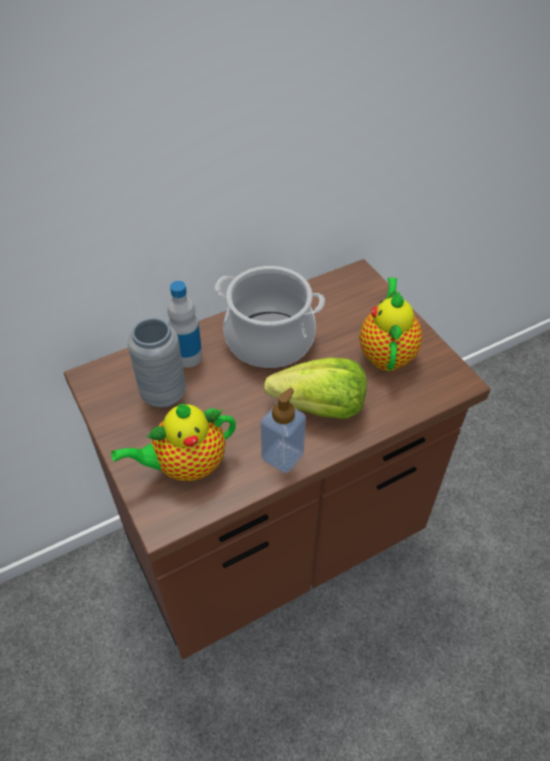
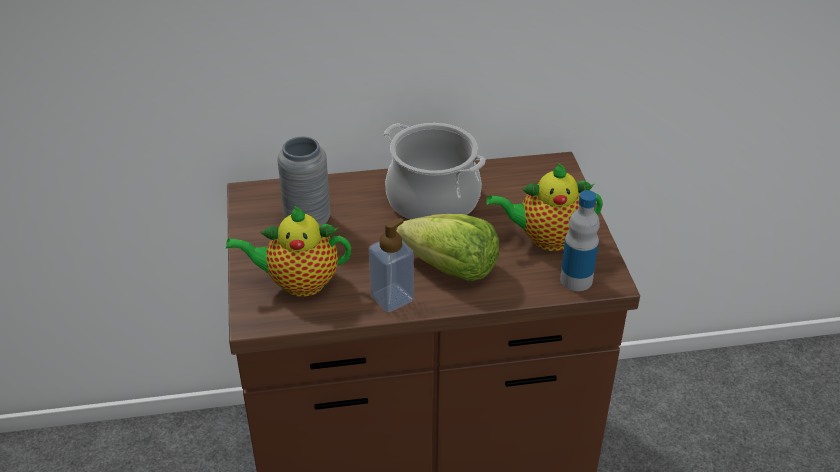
camera: 20 degrees right, 10 degrees down
bottle [167,281,203,368] -> bottle moved to [560,190,600,291]
teapot [359,278,422,371] -> teapot turned 120 degrees counterclockwise [486,163,603,251]

